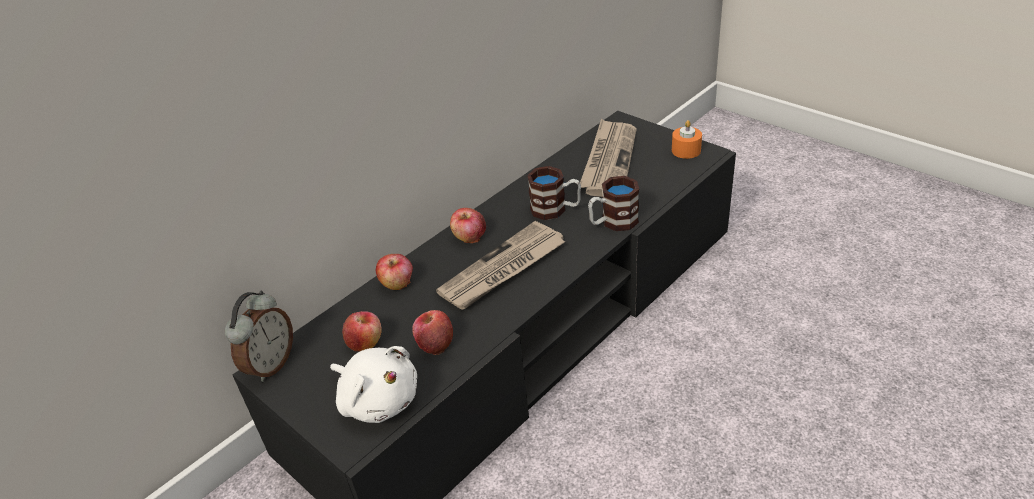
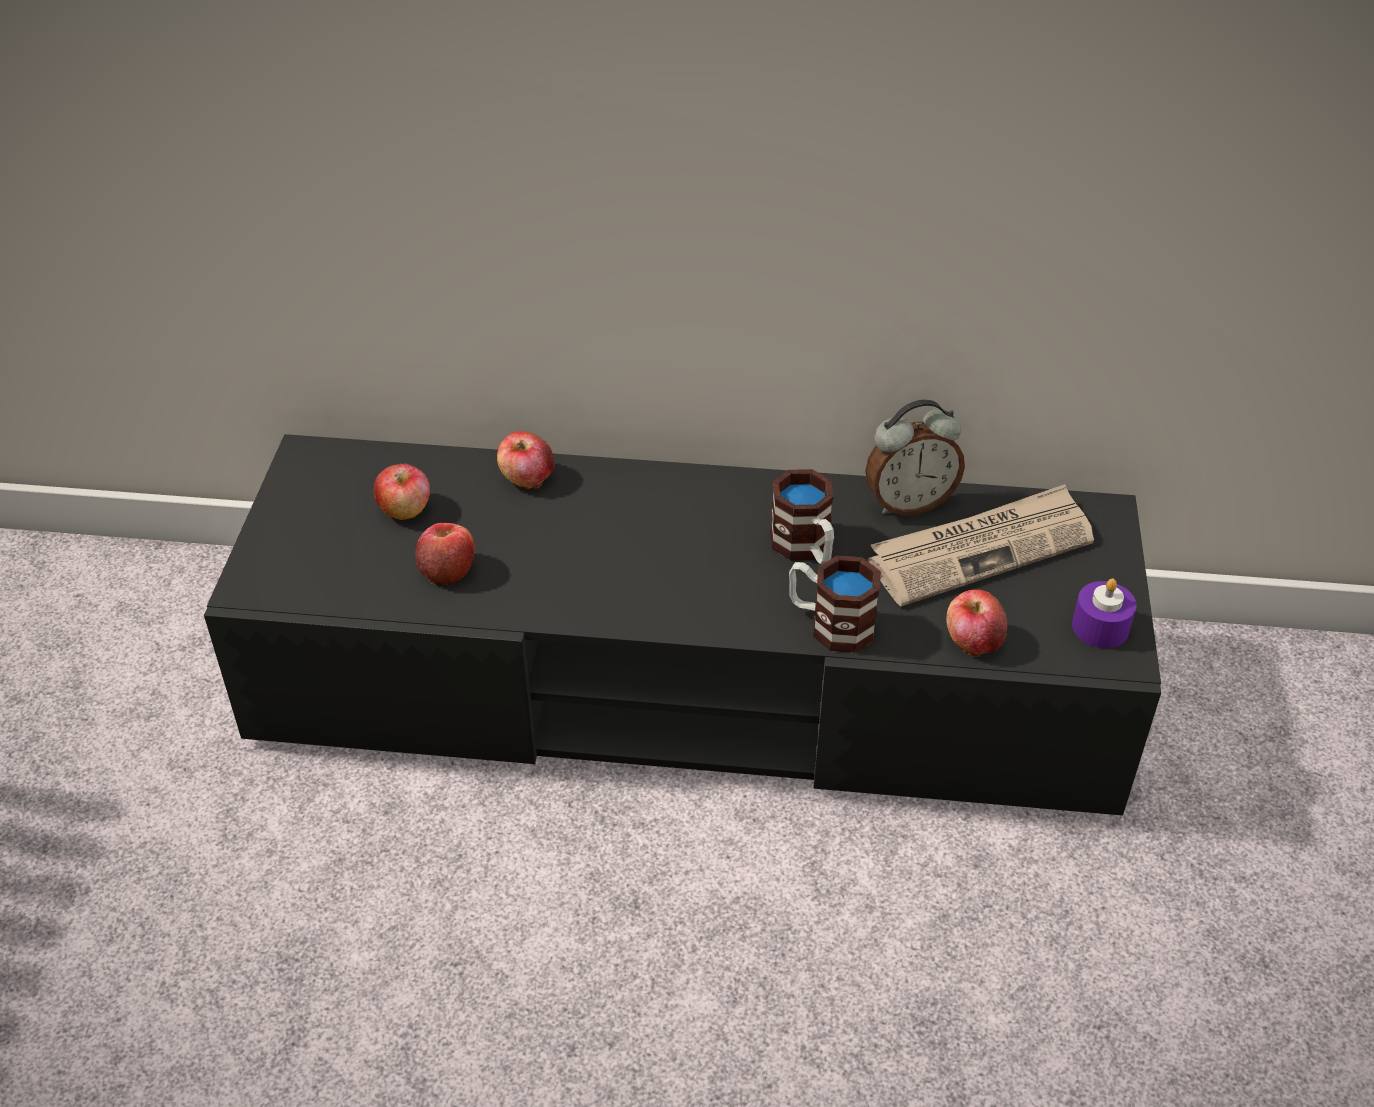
camera: 50 degrees right, 5 degrees up
alarm clock [225,291,293,382] -> alarm clock moved to [865,400,965,515]
white plush toy [330,346,417,423] -> none
newspaper [436,221,566,310] -> none
apple [450,208,486,243] -> apple moved to [946,590,1007,657]
orange candle [672,120,702,159] -> purple candle [1072,578,1136,648]

